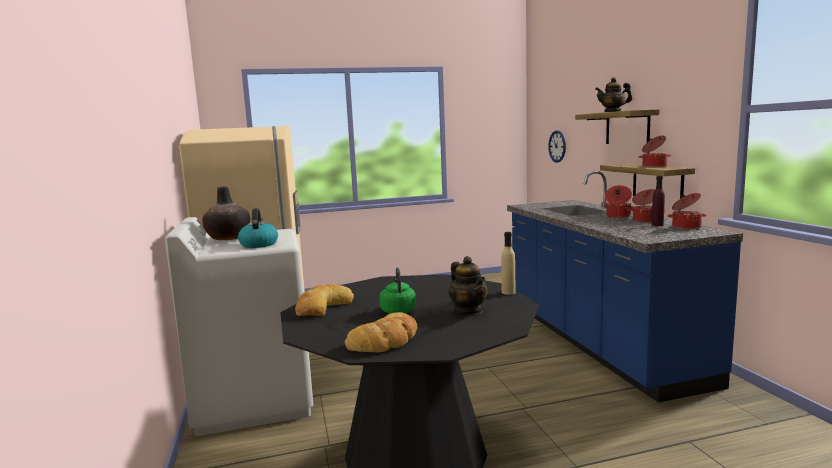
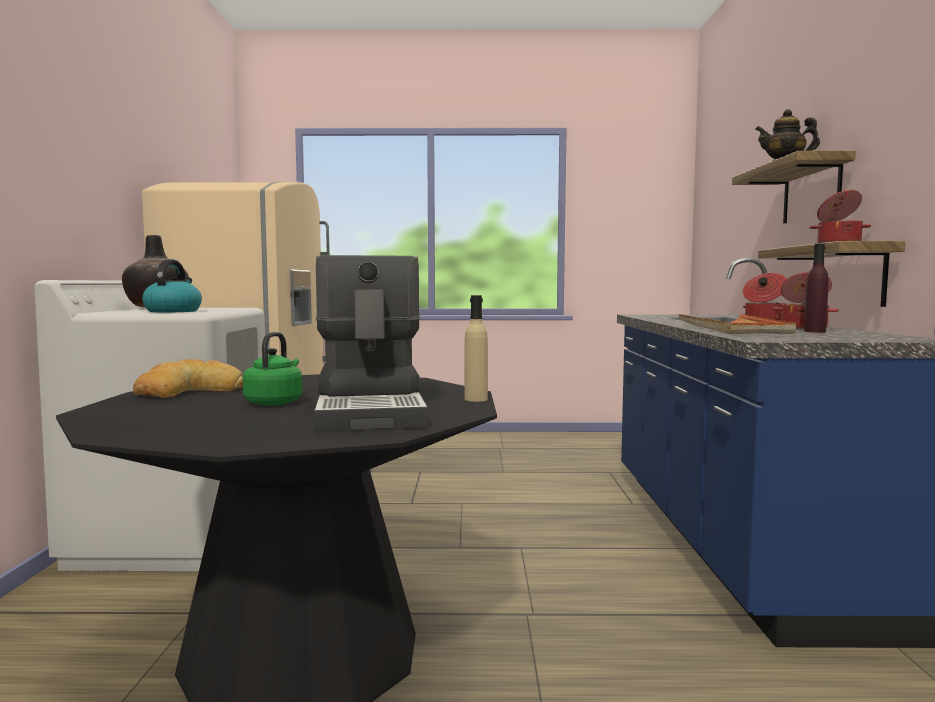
camera: 15 degrees right, 5 degrees down
bread [345,312,417,352] -> none
teapot [448,256,488,315] -> coffee machine [314,255,428,432]
wall clock [548,130,566,163] -> none
cooking pot [667,193,707,229] -> none
none -> orange tray [678,314,796,334]

